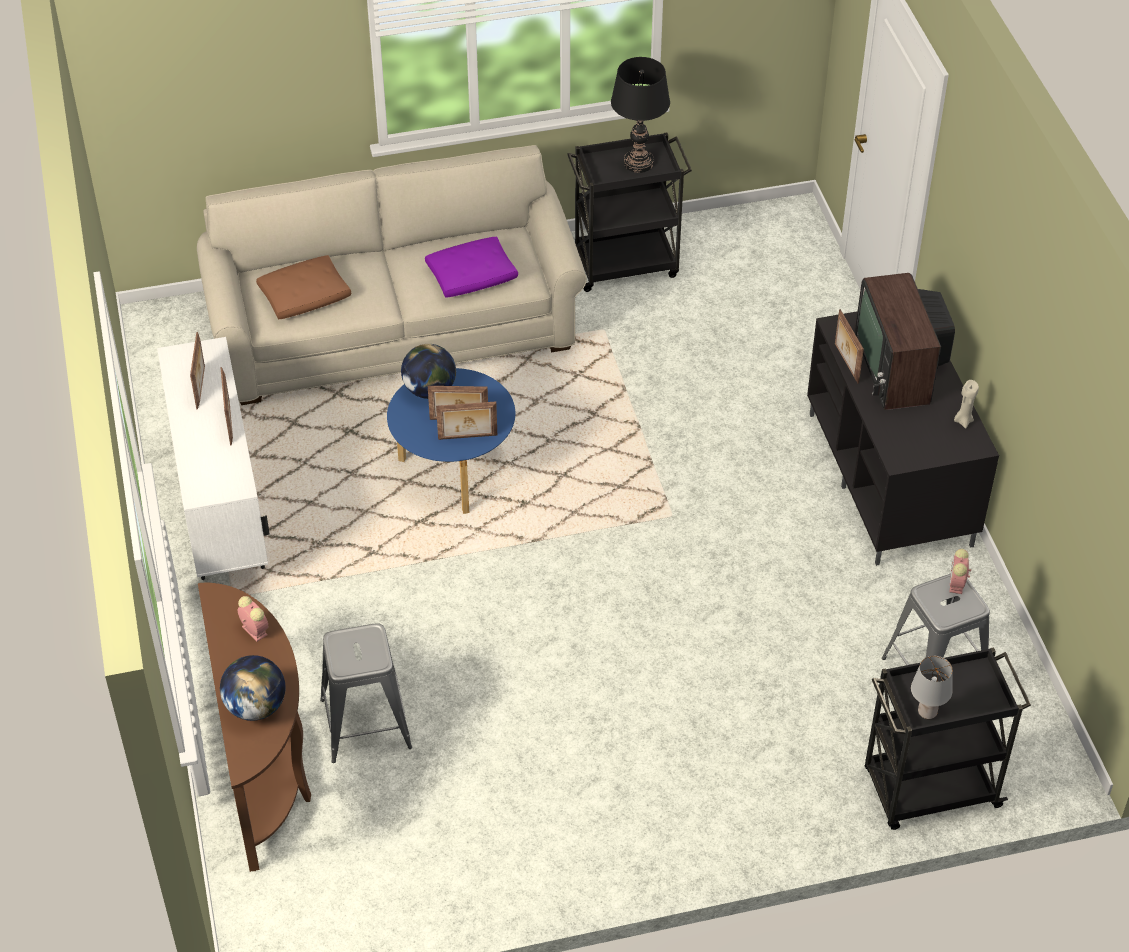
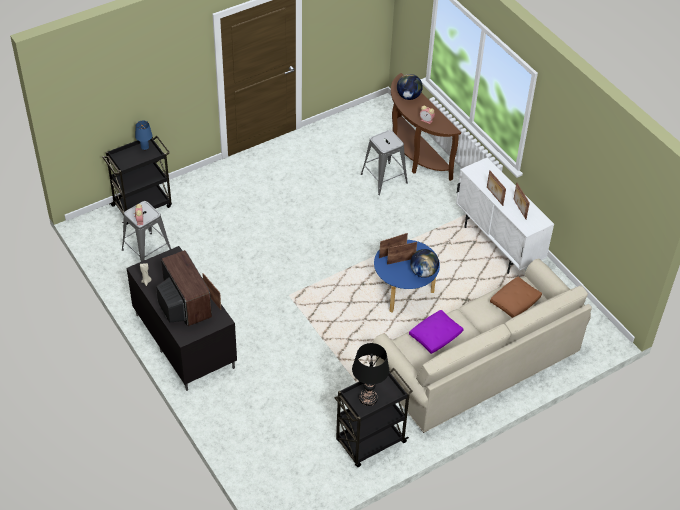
camera: 160 degrees right, 0 degrees up
grey table lamp [911,656,953,719] -> blue table lamp [135,121,152,150]

